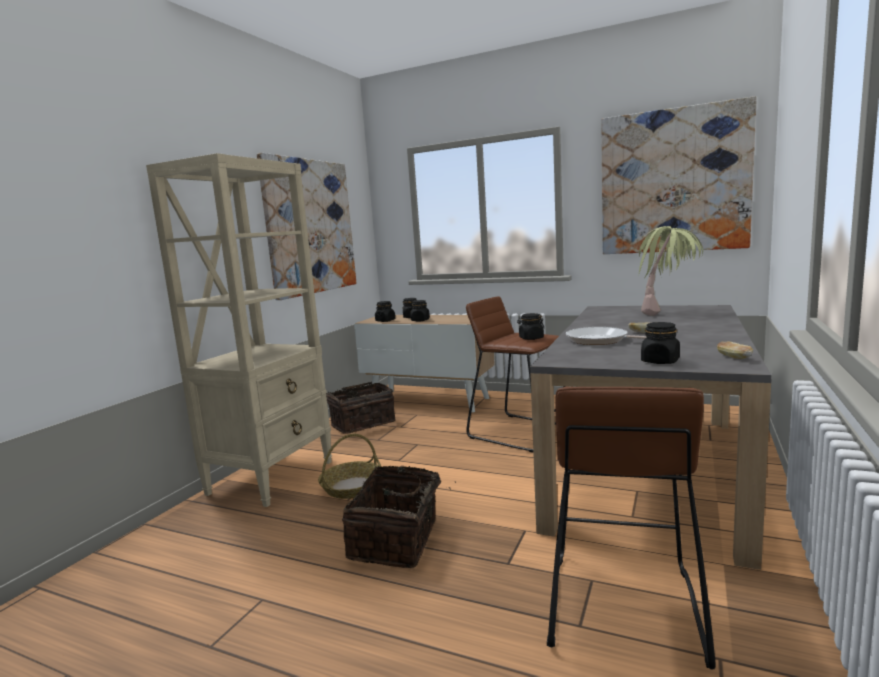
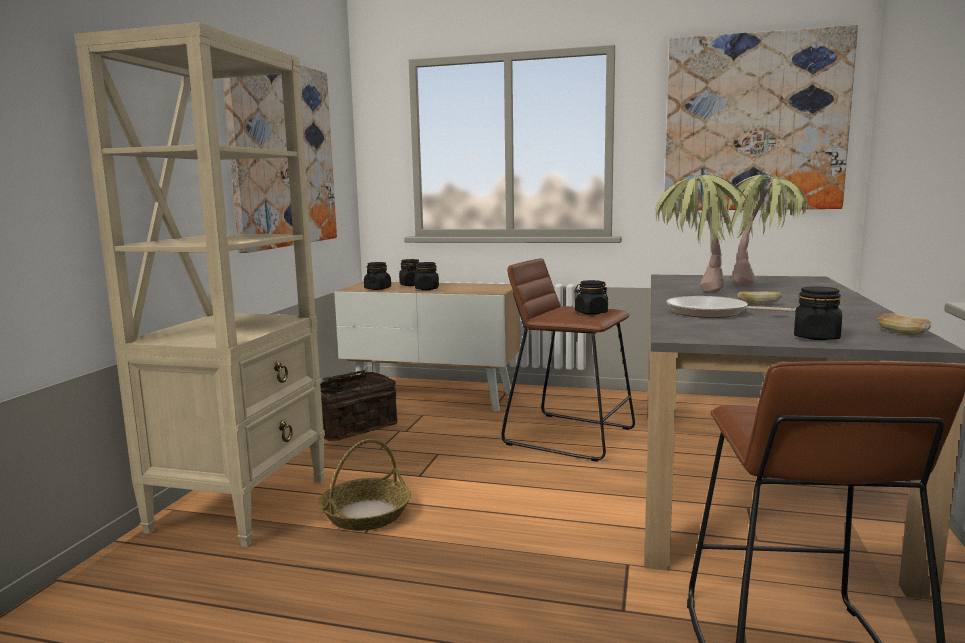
camera: 10 degrees left, 0 degrees up
basket [342,465,456,568] -> none
none -> potted plant [655,175,749,292]

